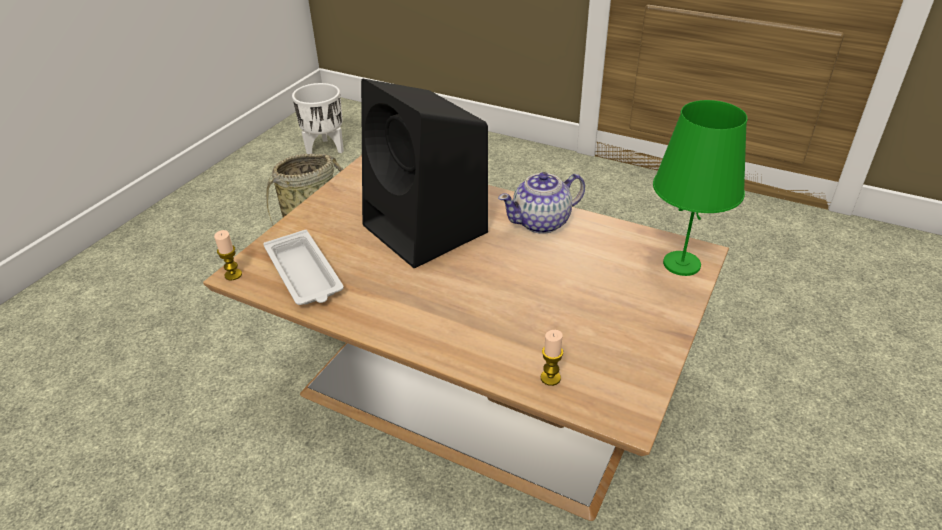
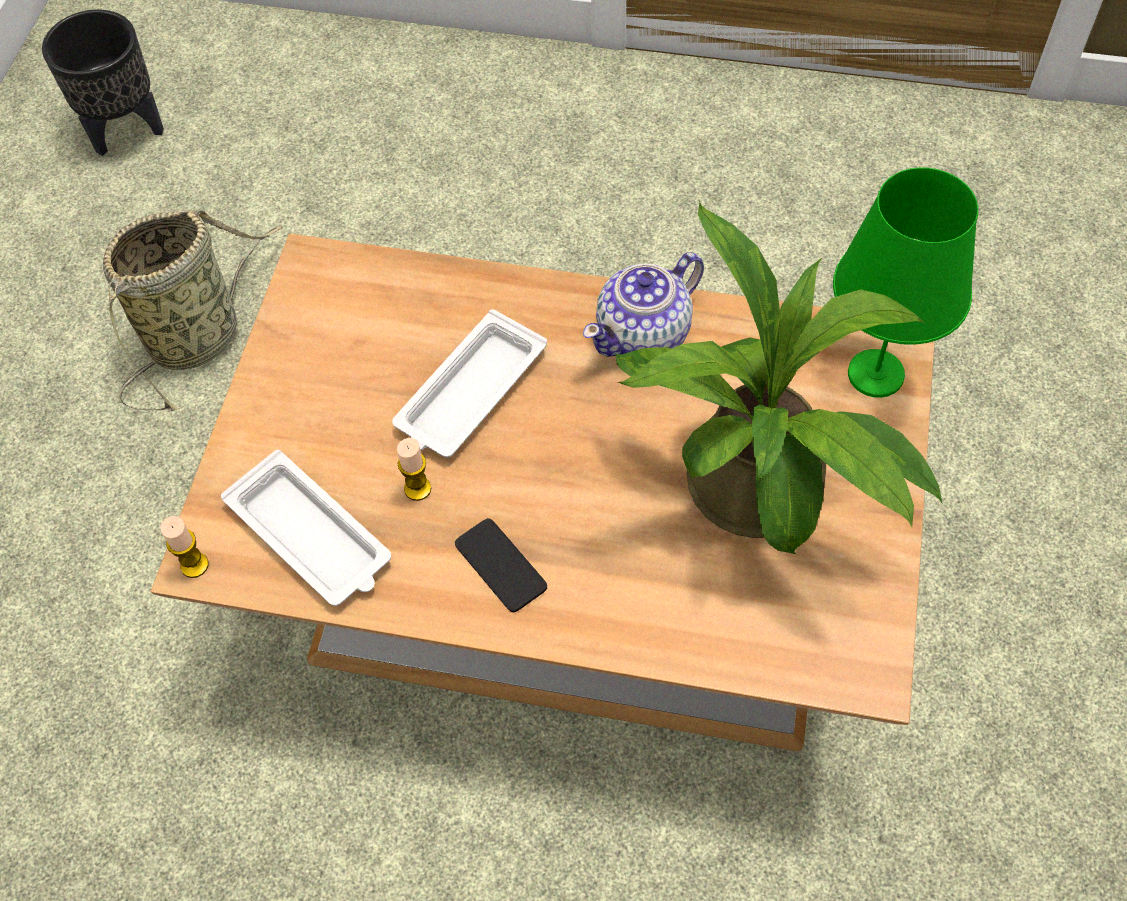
camera: 15 degrees left, 20 degrees up
white planter [292,83,344,154] -> black planter [42,10,164,156]
black speaker [361,79,488,269] -> white tray [392,309,547,457]
candle [541,330,563,386] -> candle moved to [397,438,431,501]
none -> phone [455,518,547,612]
none -> potted plant [615,201,943,554]

